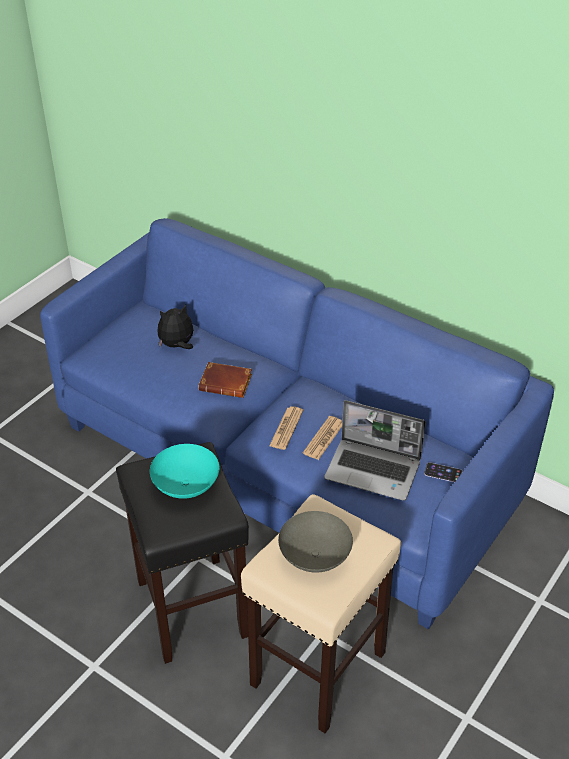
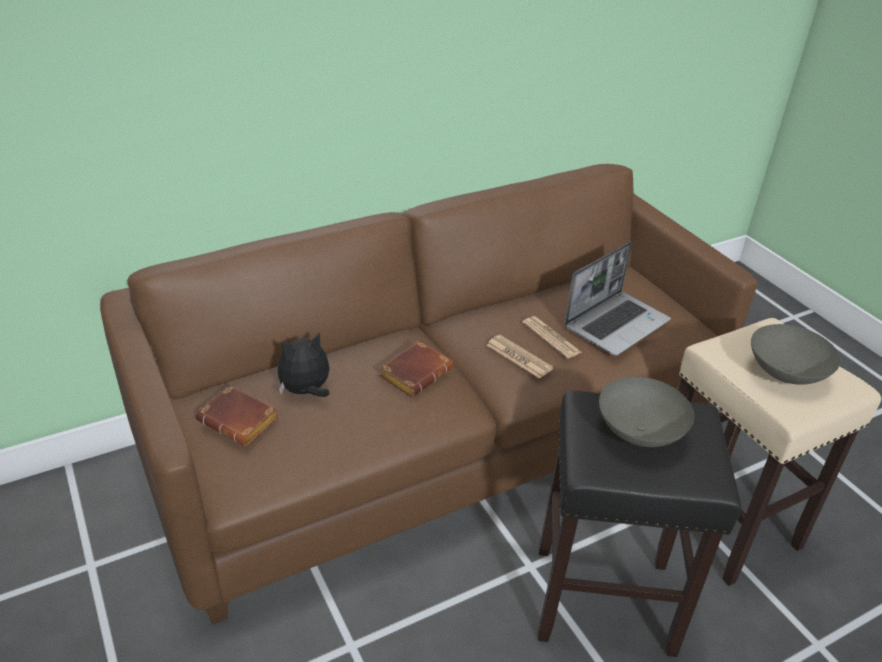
camera: 65 degrees left, 5 degrees down
blue sofa [40,218,554,630] -> brown sofa [100,164,757,625]
turquoise bowl [150,444,219,499] -> grey bowl [599,377,694,447]
plush toy [158,305,193,349] -> plush toy turned 60 degrees clockwise [278,332,330,397]
phone [424,462,462,482] -> none
none -> brown book [195,384,279,446]

